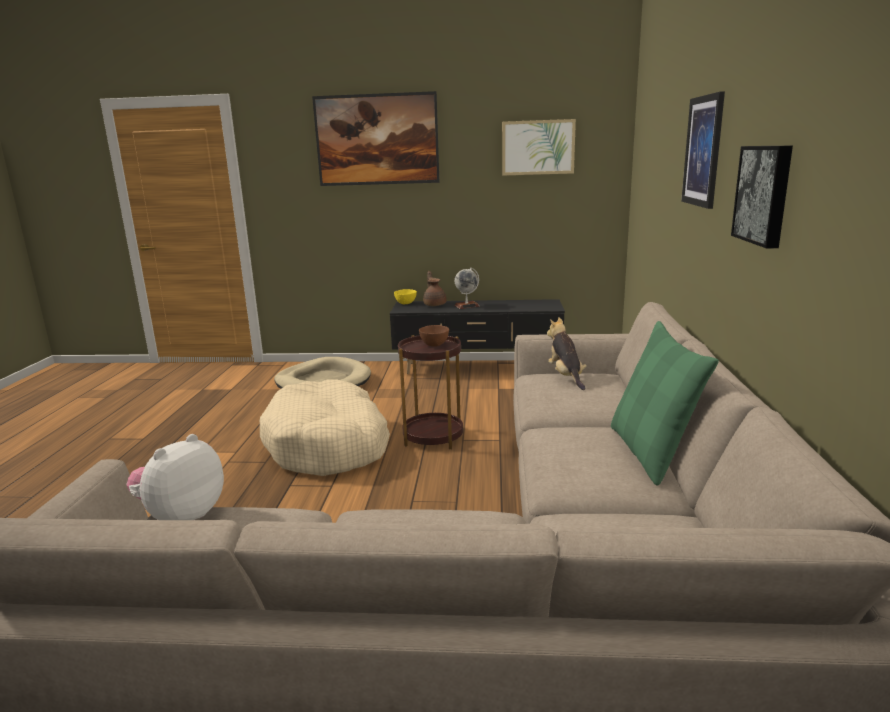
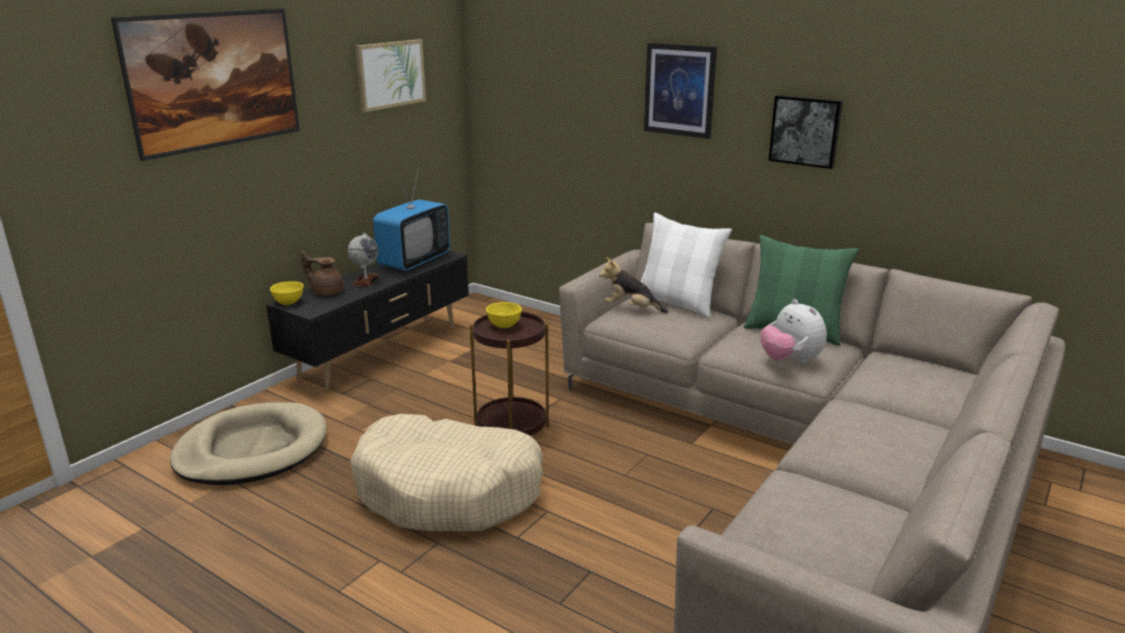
camera: 60 degrees left, 5 degrees up
plush toy [127,434,224,520] -> plush toy moved to [760,299,827,364]
brown bowl [419,325,449,347] -> yellow bowl [486,302,522,328]
none -> television [373,168,450,271]
none -> white pillow [641,212,732,318]

